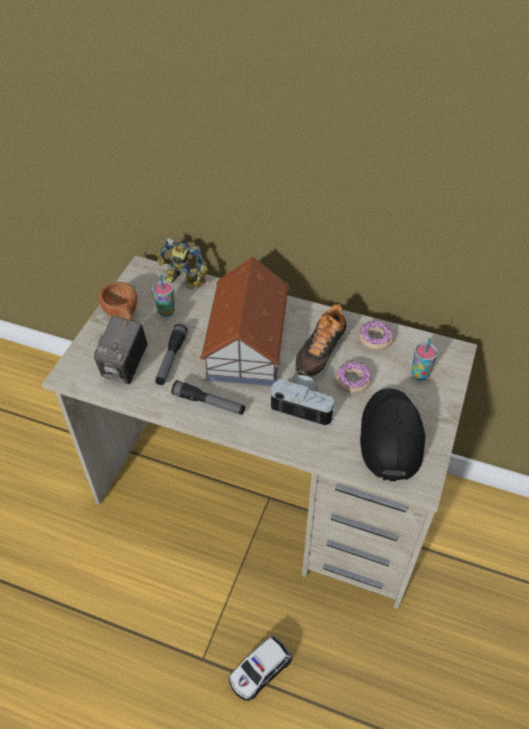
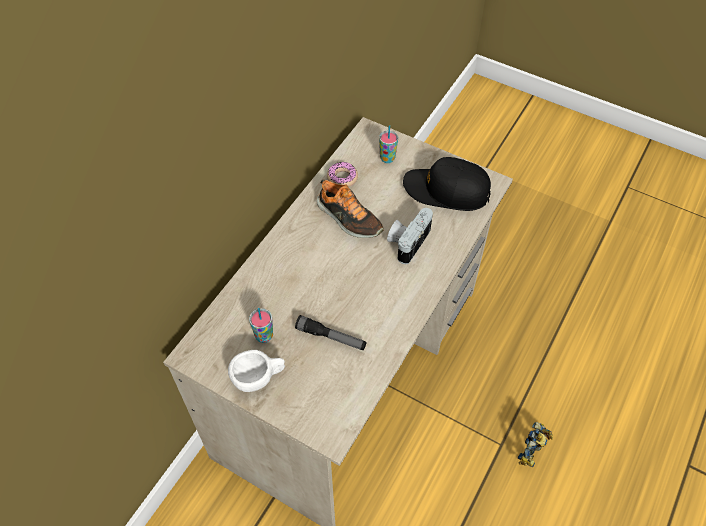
camera: 80 degrees left, 5 degrees up
camera [94,316,148,384] -> none
brown cup [99,282,138,321] -> white cup [228,350,285,392]
toy robot [156,237,208,289] -> toy robot moved to [518,422,553,467]
flashlight [171,380,245,415] -> none
toy house [200,257,290,386] -> none
toy car [229,636,292,701] -> none
donut [335,362,372,393] -> none

